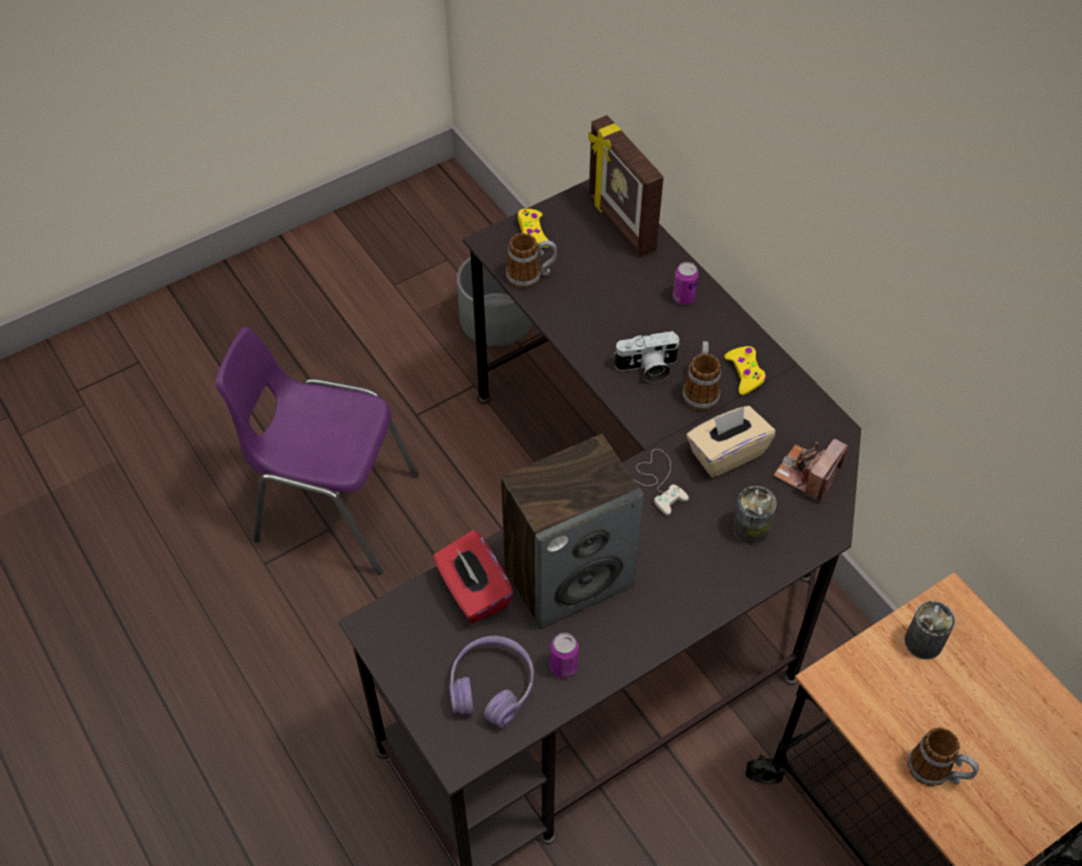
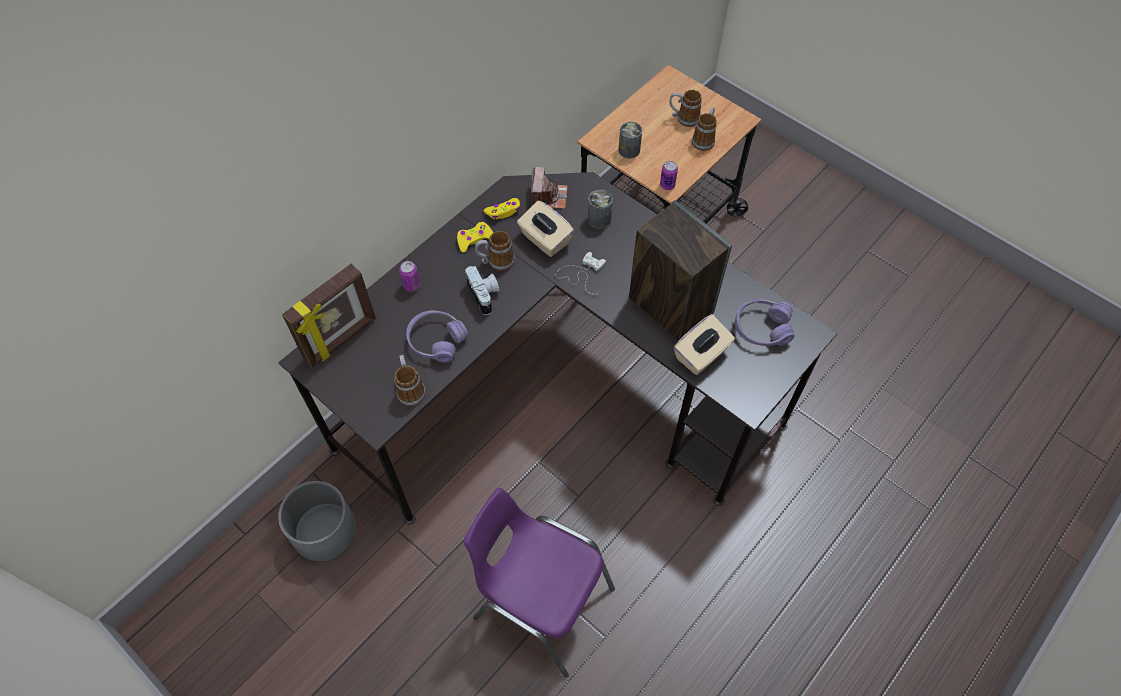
camera: 105 degrees left, 5 degrees up
purple chair [215,327,419,575] -> purple chair turned 120 degrees clockwise [464,488,615,678]
red tissue box [433,530,514,623] -> beige tissue box [674,314,735,375]
yellow game controller [517,209,550,248] -> yellow game controller moved to [483,198,520,220]
can [550,633,579,678] -> can moved to [660,161,678,190]
camera [773,438,848,502] -> camera turned 105 degrees counterclockwise [531,167,567,209]
none -> purple headphones [406,310,468,363]
none -> mug [669,90,702,127]

